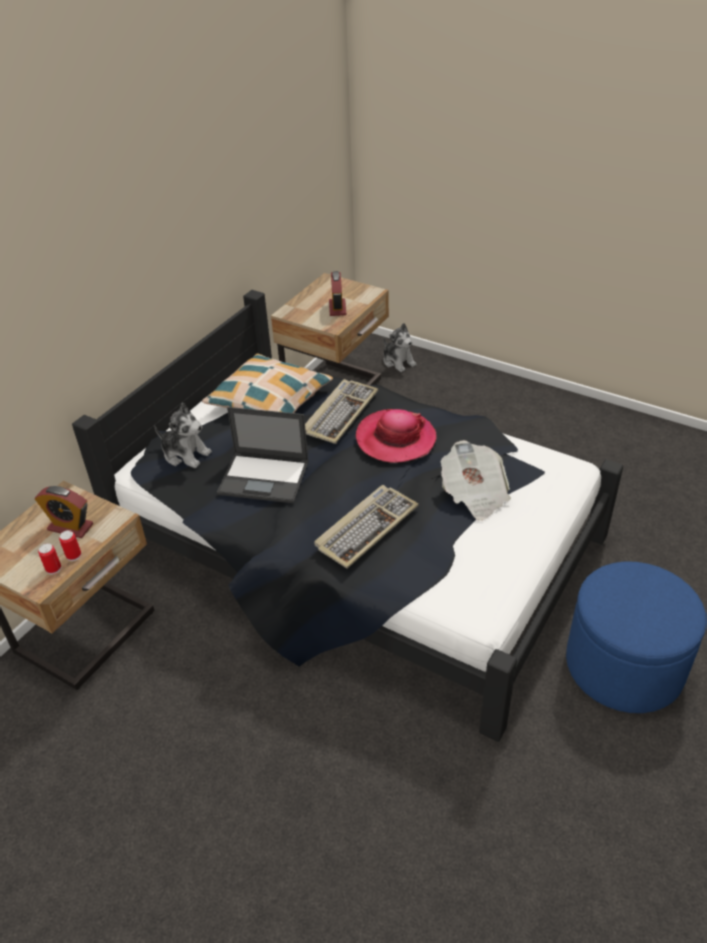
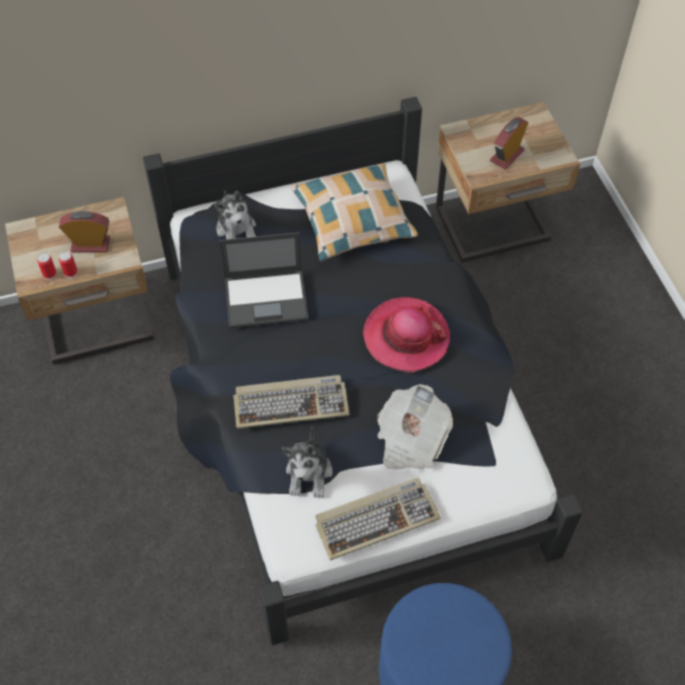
camera: 40 degrees right, 15 degrees up
alarm clock [35,486,93,538] -> alarm clock turned 120 degrees clockwise [59,211,110,253]
laptop [217,407,309,503] -> laptop turned 60 degrees counterclockwise [219,232,308,328]
keyboard [305,379,378,444] -> keyboard moved to [315,478,441,561]
plush toy [383,323,417,372] -> plush toy moved to [282,426,332,498]

